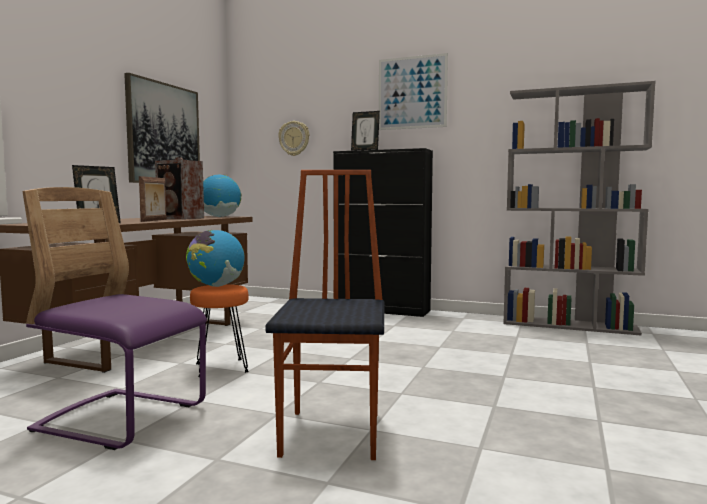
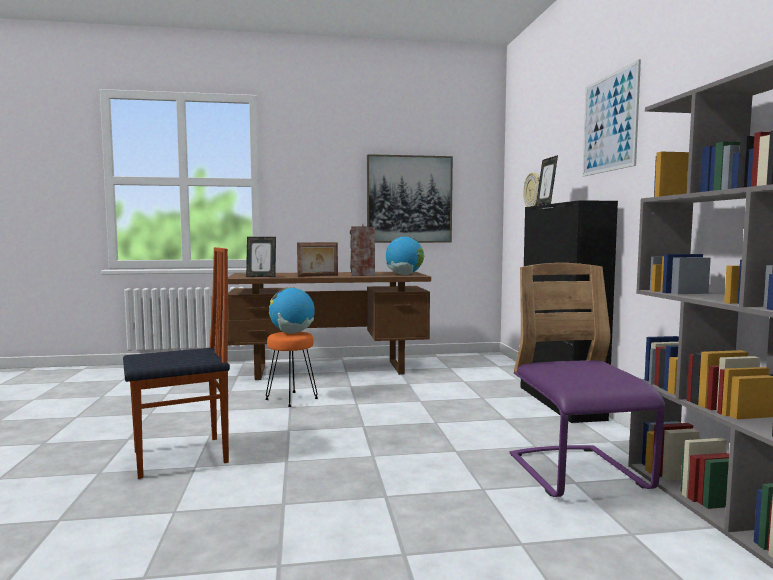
camera: 60 degrees right, 0 degrees up
purple chair [22,187,207,450] -> purple chair moved to [509,263,665,497]

